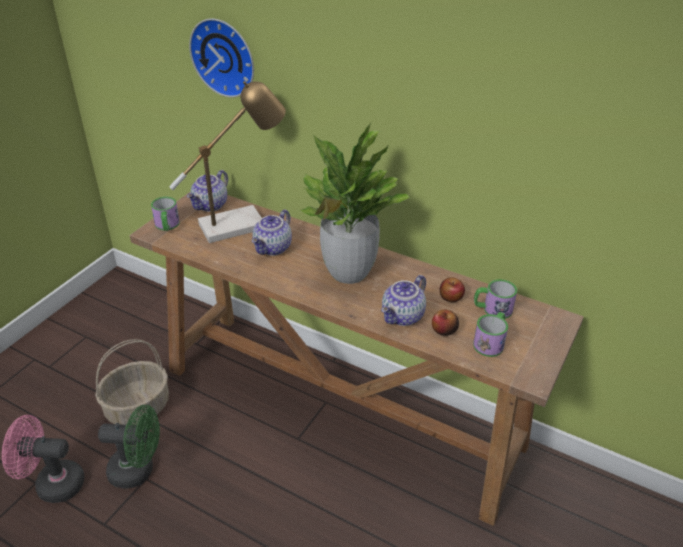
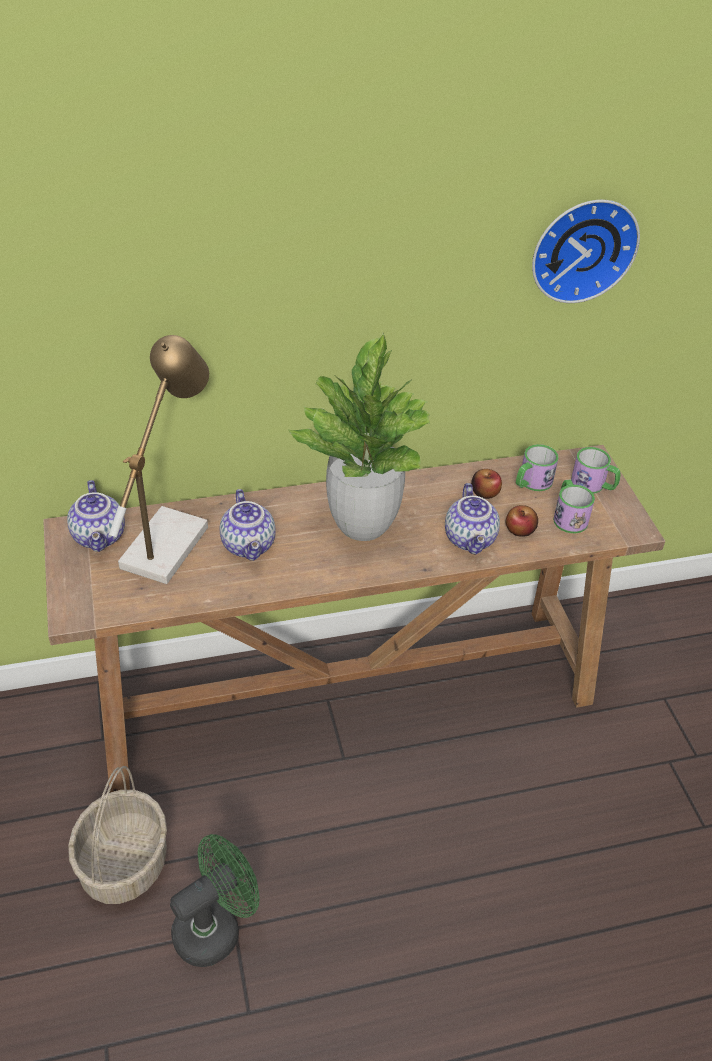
camera: 45 degrees left, 5 degrees up
pink fan [2,415,85,503] -> none
mug [151,197,180,231] -> mug moved to [571,447,621,494]
wall clock [189,18,254,97] -> wall clock moved to [532,200,640,303]

